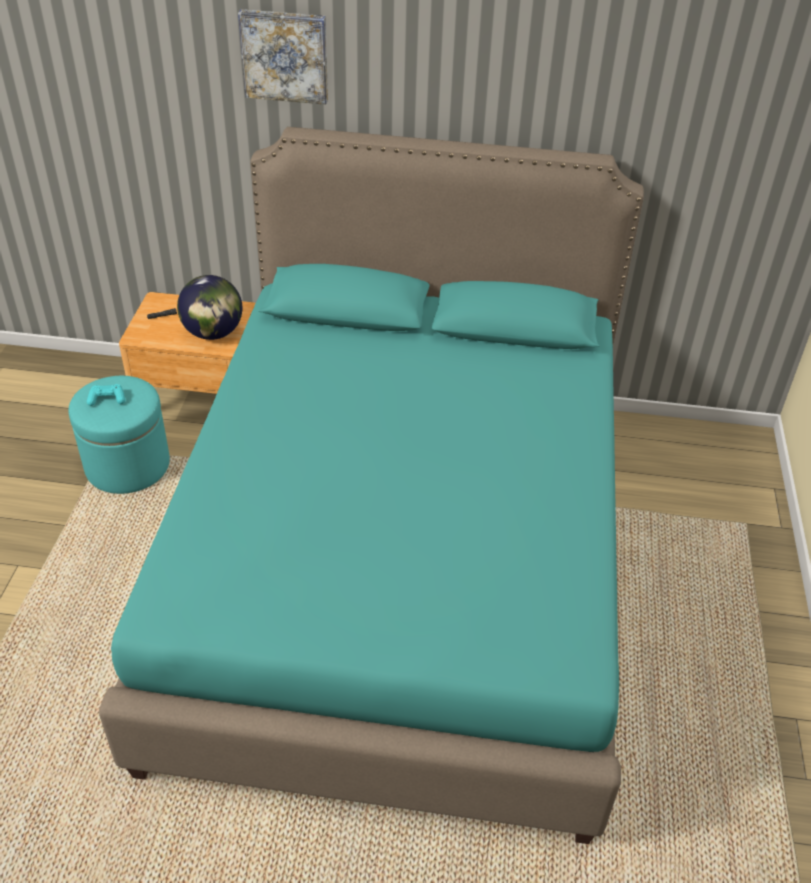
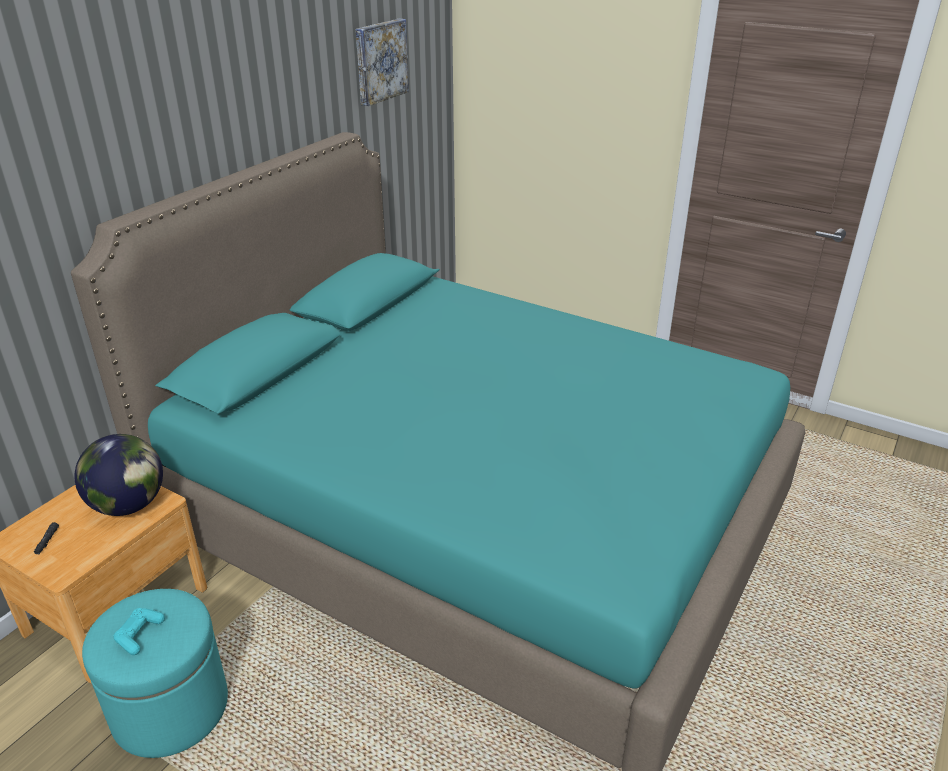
camera: 65 degrees left, 10 degrees down
picture [238,9,328,105] -> picture moved to [356,19,409,106]

